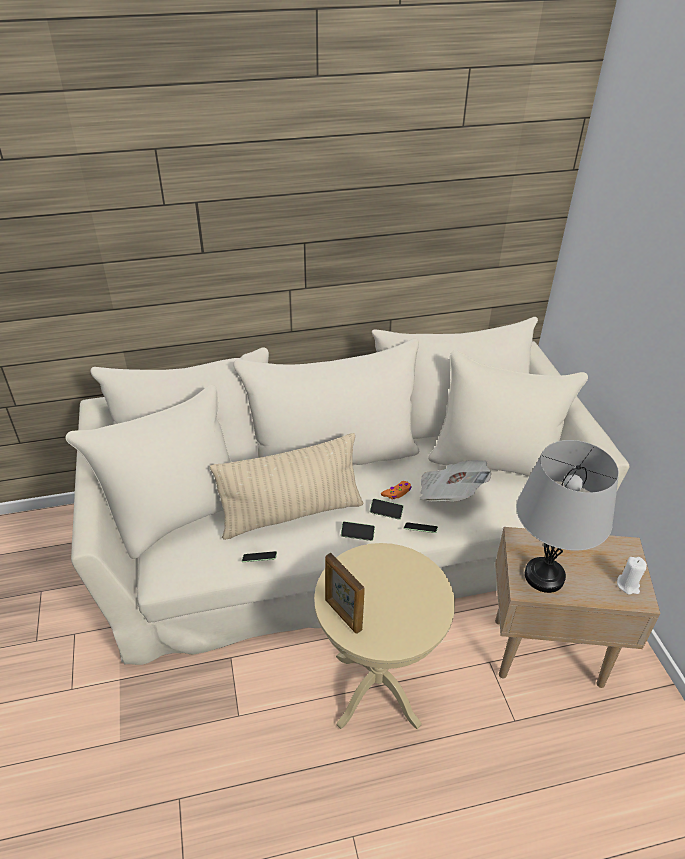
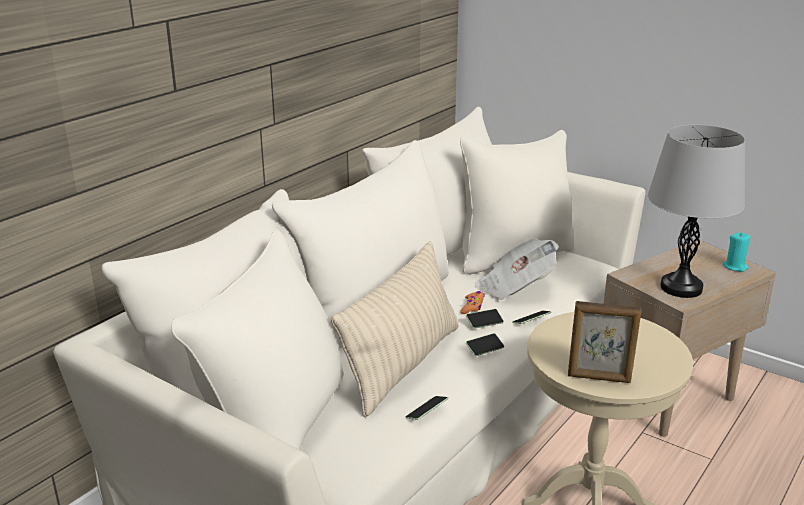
camera: 40 degrees left, 15 degrees down
white candle [617,557,647,595] -> turquoise candle [723,232,750,272]

